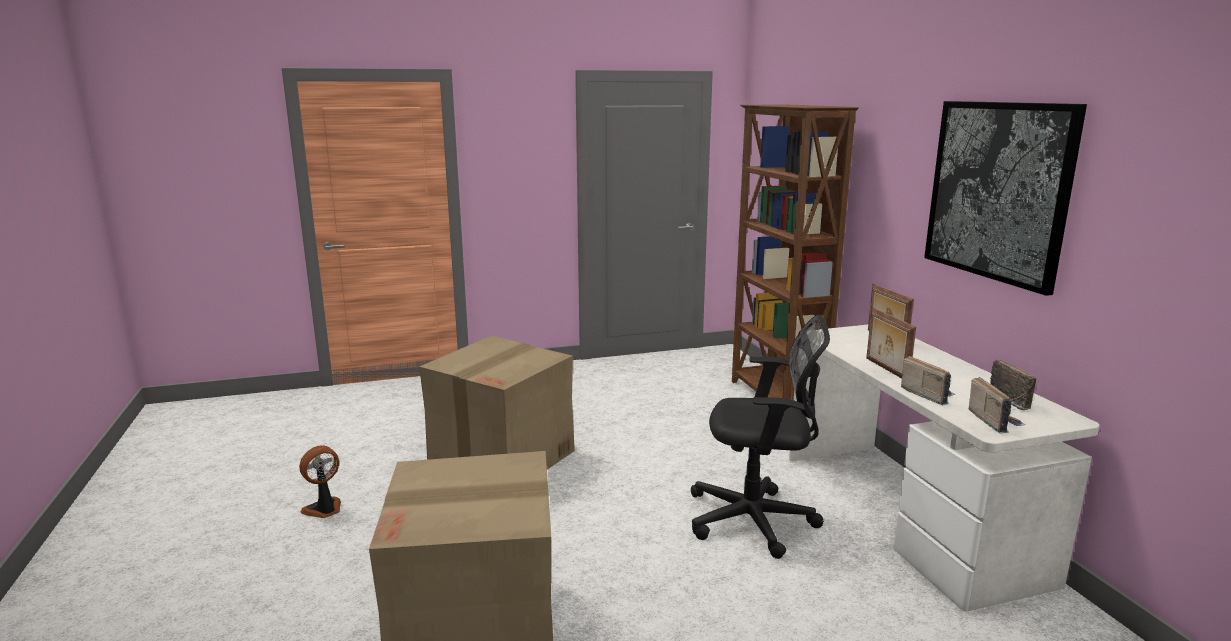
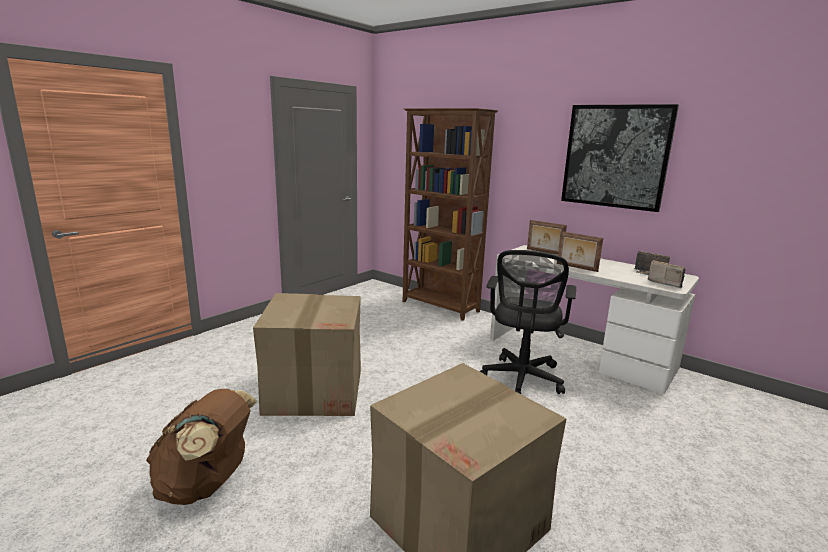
camera: 35 degrees left, 0 degrees up
fan [299,445,341,518] -> brown backpack [146,389,257,505]
black office chair [691,315,830,559] -> black office chair turned 135 degrees clockwise [479,250,576,394]
radio [901,356,955,405] -> none

